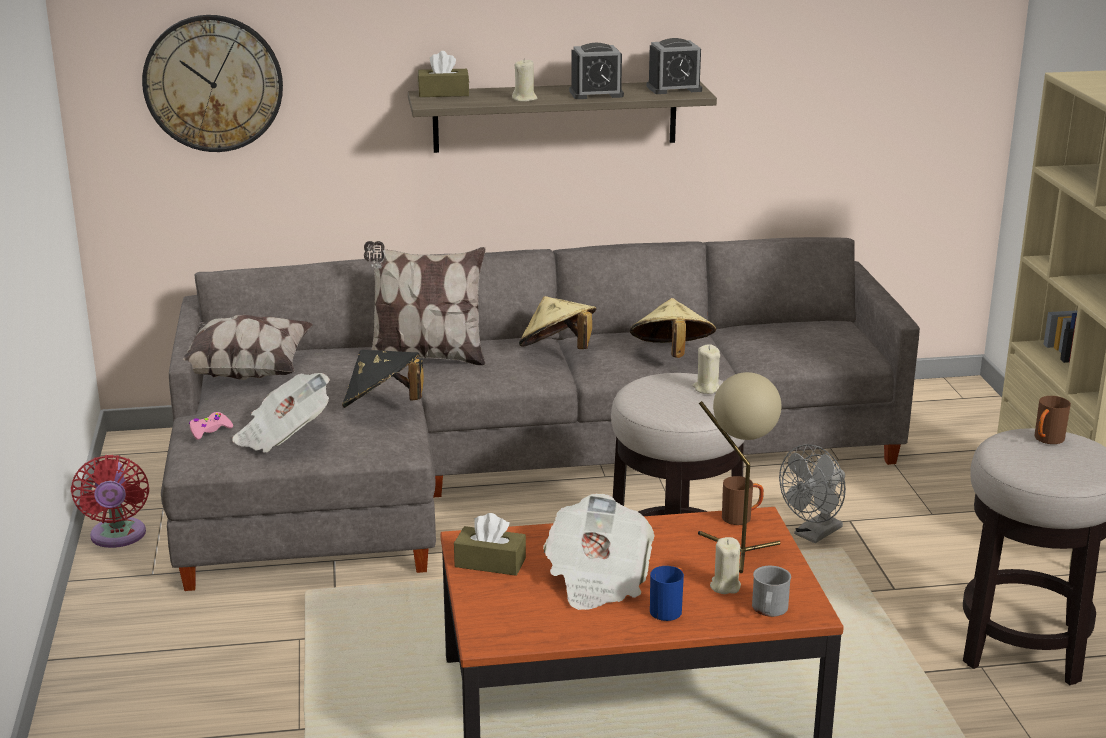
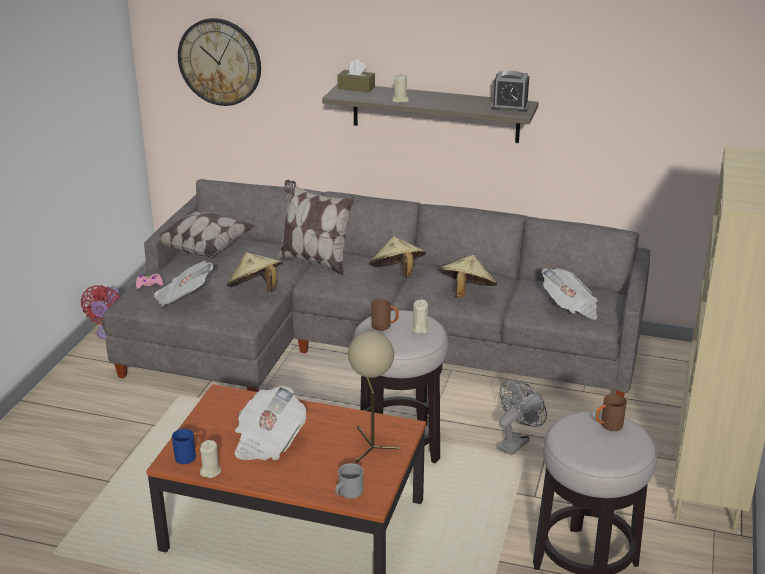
camera: 25 degrees right, 5 degrees up
black hat [342,350,424,408] -> beige hat [227,252,282,292]
brown tissue box [454,513,526,576] -> none
alarm clock [569,43,624,99] -> none
blue mug [650,566,684,621] -> blue mug moved to [172,429,203,464]
beige candle [710,537,741,594] -> beige candle moved to [199,440,221,478]
brown mug [722,476,764,525] -> brown mug moved to [371,299,399,331]
grey fan [779,444,846,543] -> grey fan turned 150 degrees clockwise [496,380,547,455]
none -> newspaper [542,268,598,320]

